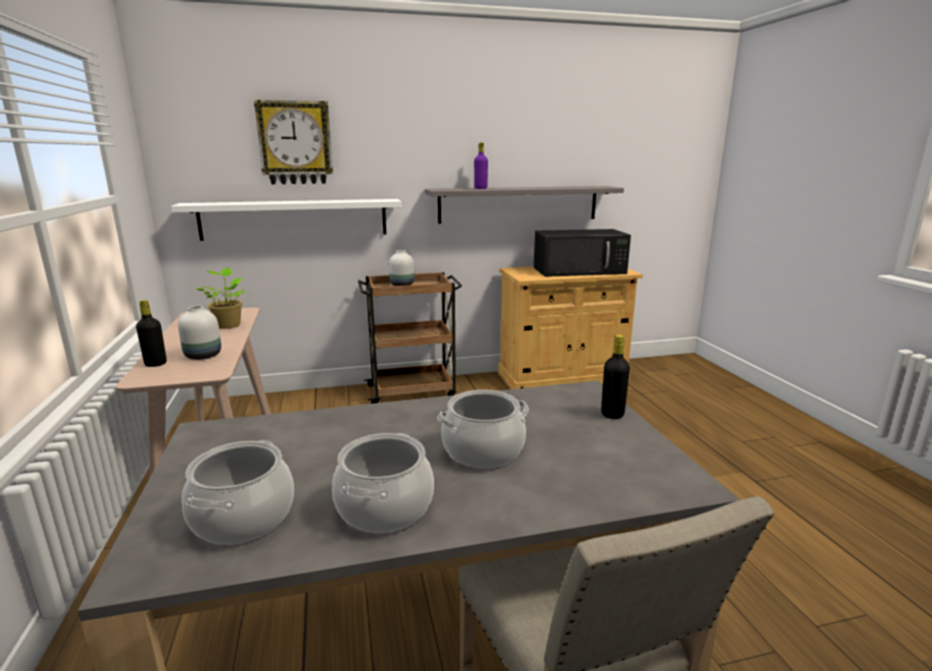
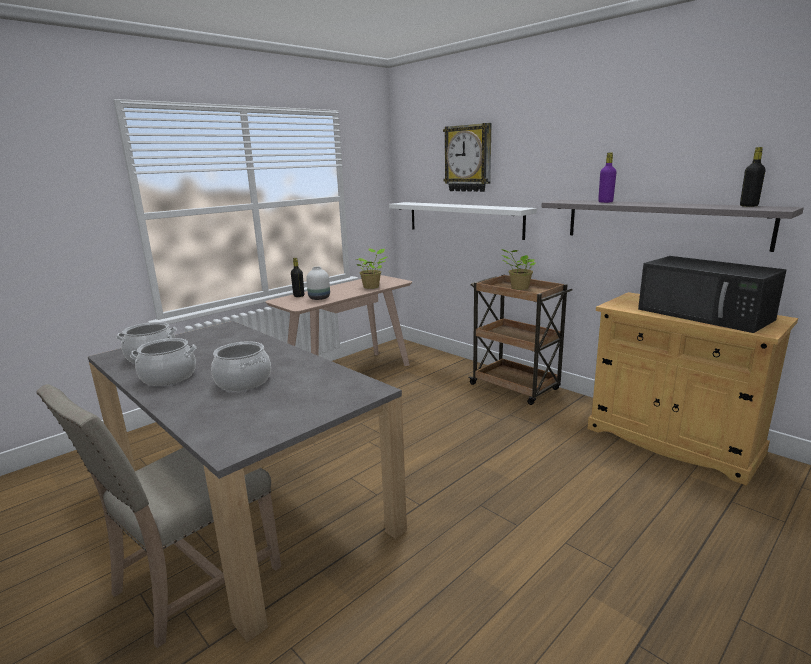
camera: 60 degrees right, 0 degrees up
white vase [389,250,414,286] -> potted plant [502,249,535,290]
black bottle [601,335,630,419] -> black bottle moved to [740,147,766,207]

